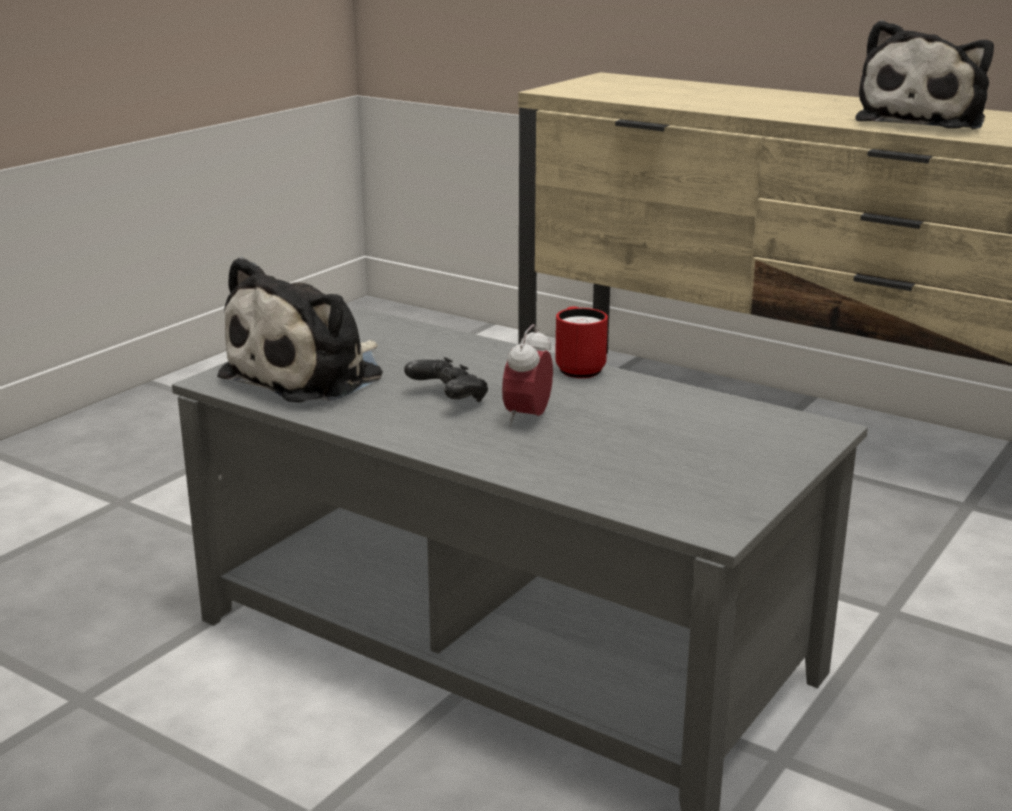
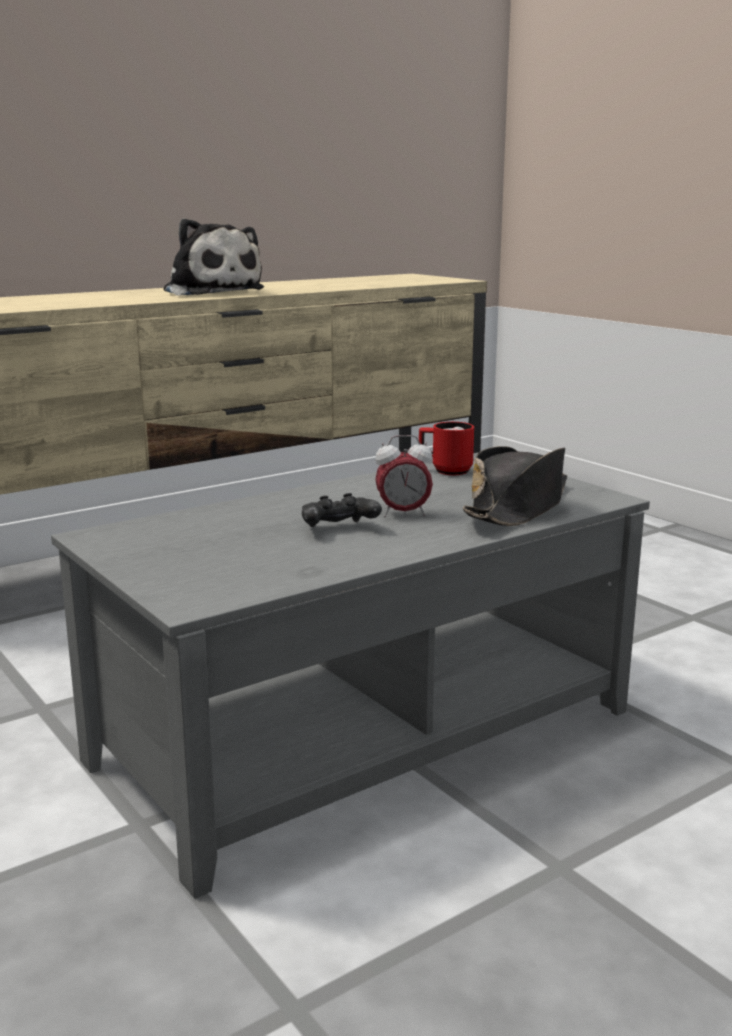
camera: 70 degrees left, 5 degrees down
plush toy [217,257,383,402] -> none
alarm clock [502,324,553,426] -> alarm clock turned 45 degrees counterclockwise [375,435,433,517]
red mug [555,306,608,378] -> red mug moved to [419,422,474,475]
none -> black hat [463,446,567,526]

